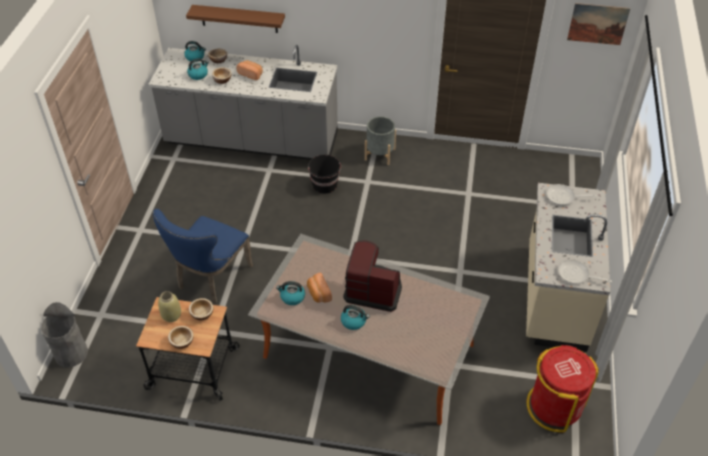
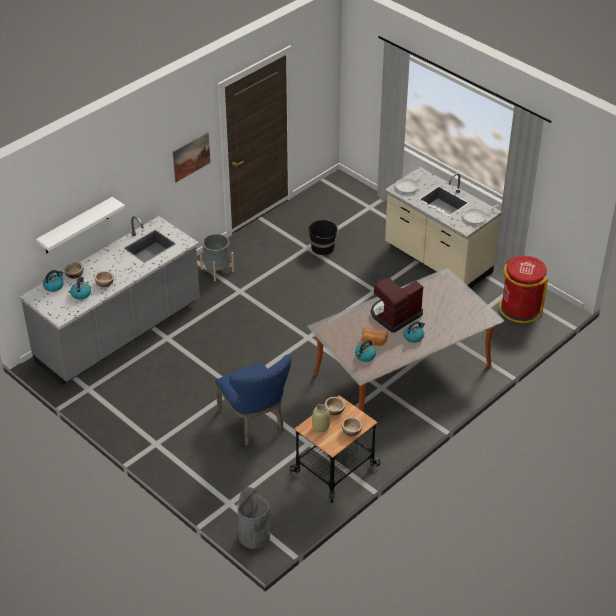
camera: 55 degrees left, 5 degrees down
brown shelf [186,5,285,33] -> white shelf [36,197,125,253]
bread [237,60,263,80] -> none
black bucket [308,155,341,194] -> black bucket moved to [308,220,339,255]
picture [567,3,630,45] -> picture moved to [173,132,210,182]

